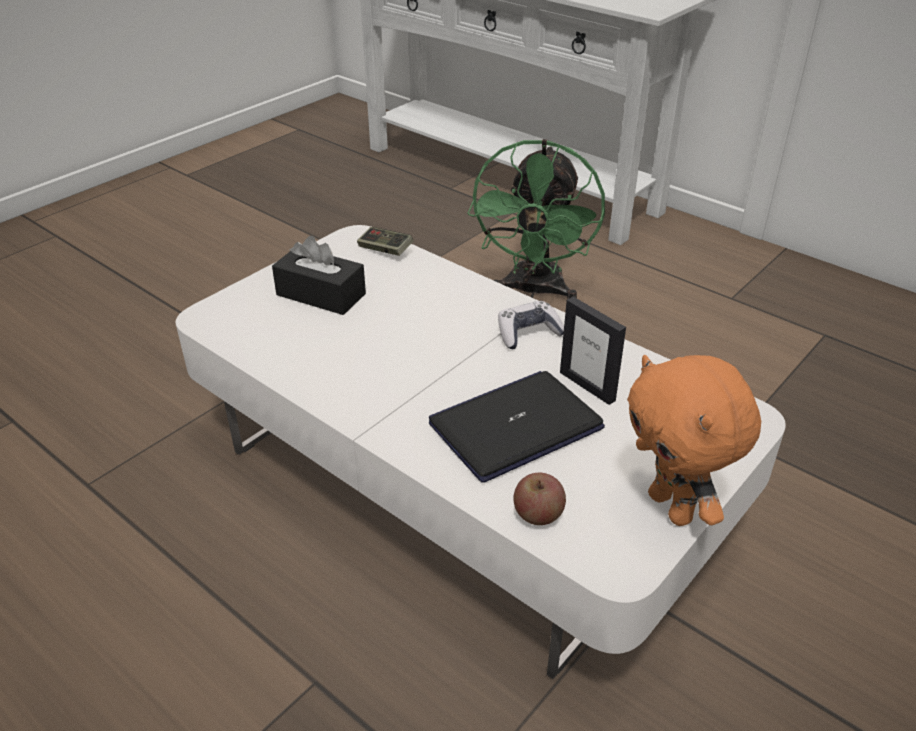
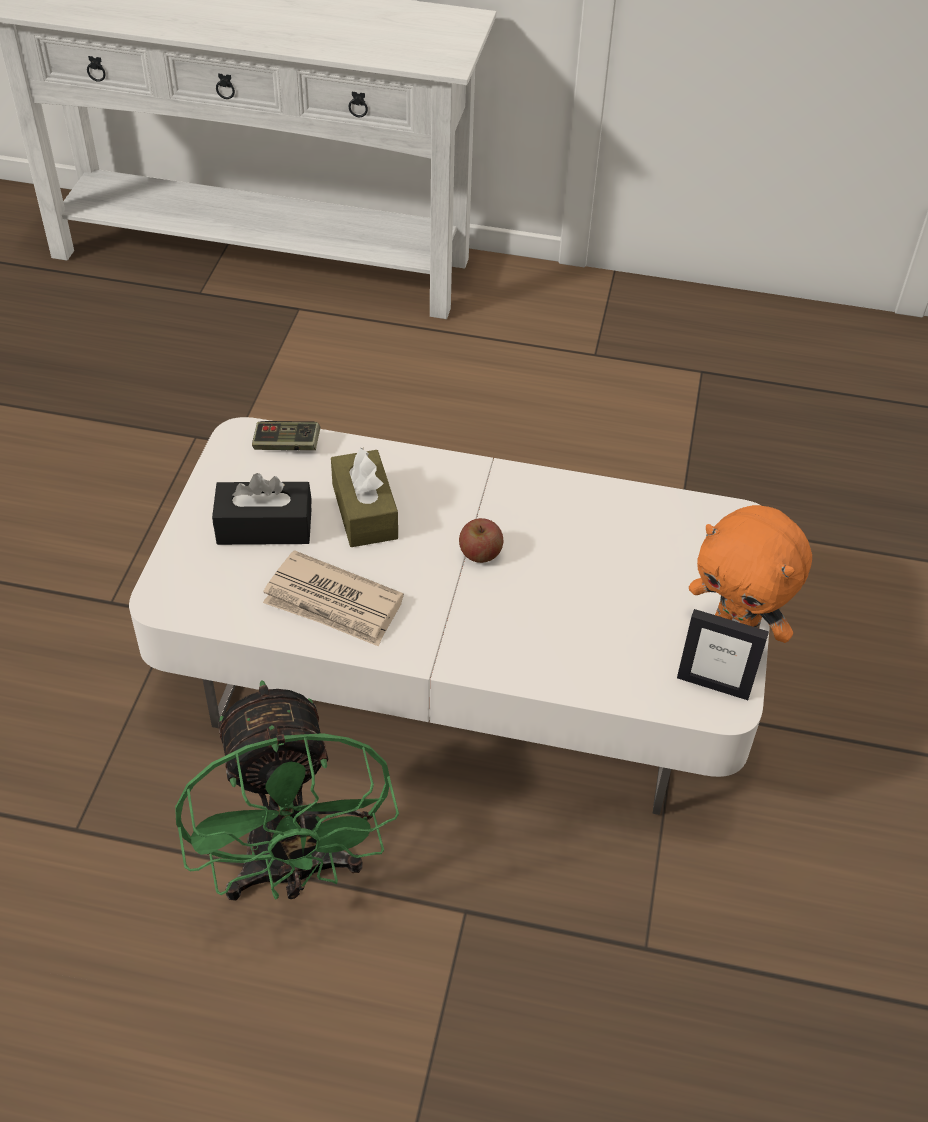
camera: 30 degrees left, 10 degrees up
laptop [429,371,605,483] -> none
green fan [467,139,605,300] -> green fan moved to [175,680,399,901]
game controller [498,301,564,349] -> none
apple [514,472,566,525] -> apple moved to [459,518,503,563]
picture frame [560,297,626,405] -> picture frame moved to [677,609,769,700]
none -> newspaper [263,550,404,647]
none -> brown tissue box [331,447,398,547]

